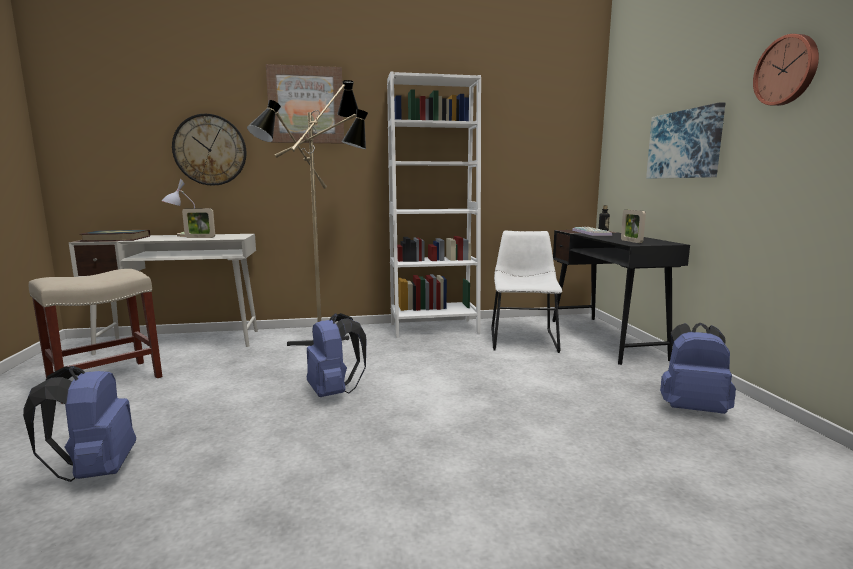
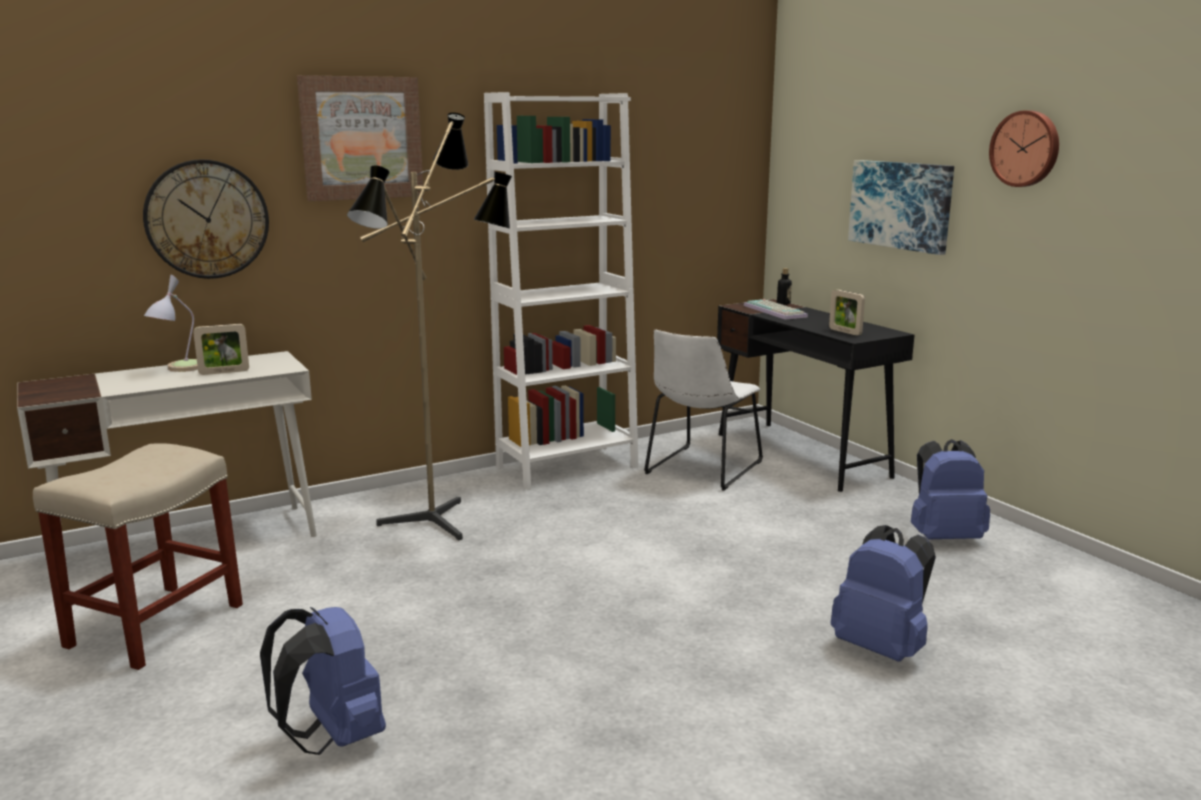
camera: 20 degrees left, 5 degrees up
book [79,230,150,241] -> none
blue backpack [307,313,366,397] -> blue backpack moved to [831,525,936,662]
white chair [491,231,562,353] -> white chair turned 135 degrees counterclockwise [644,329,763,491]

